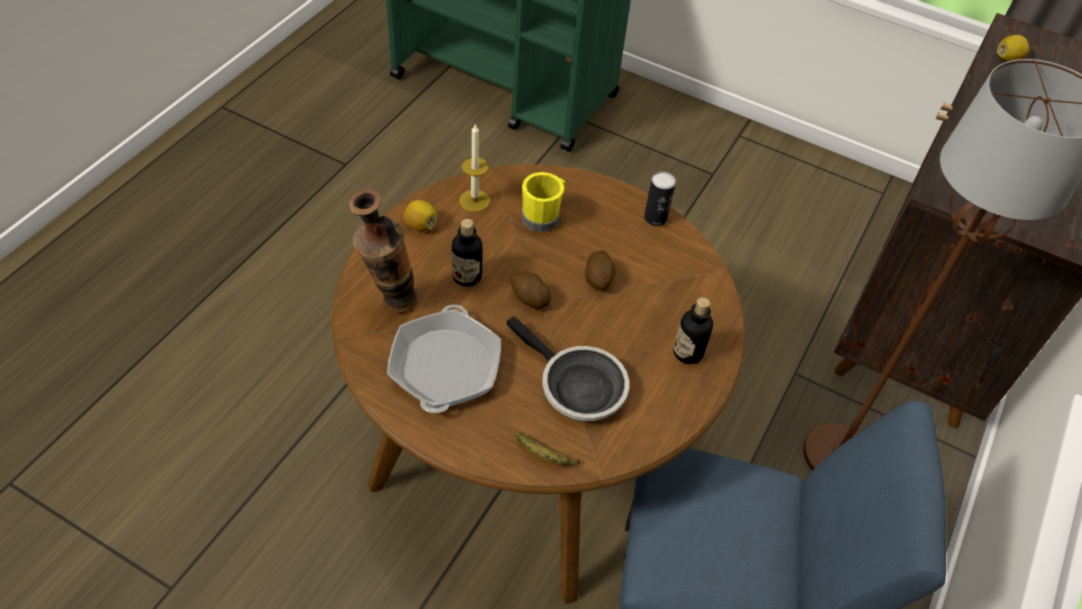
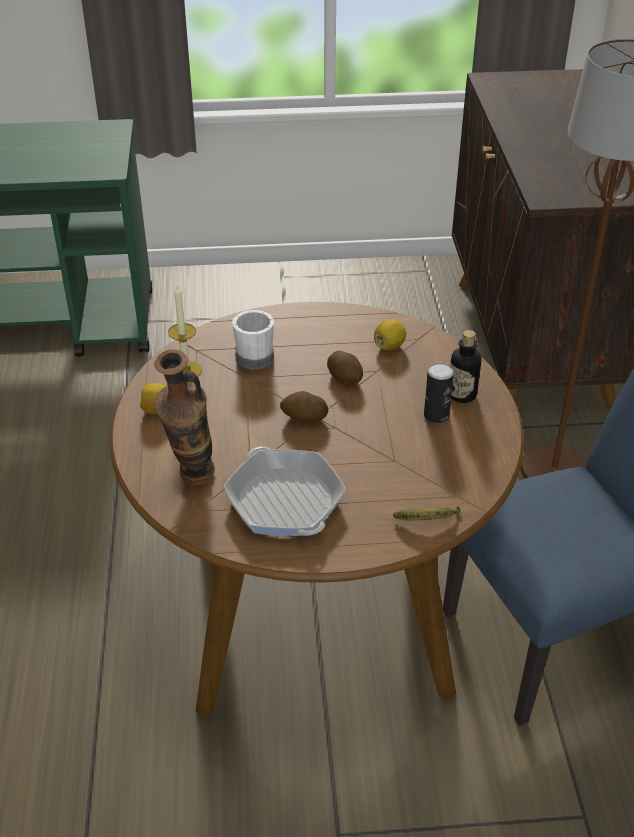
camera: 30 degrees left, 10 degrees down
bottle [452,219,483,286] -> none
frying pan [507,316,629,421] -> none
yellow mug [521,172,566,232] -> white mug [232,310,274,369]
can [644,171,676,226] -> can moved to [424,363,454,423]
lemon [997,35,1029,62] -> lemon moved to [374,319,406,350]

